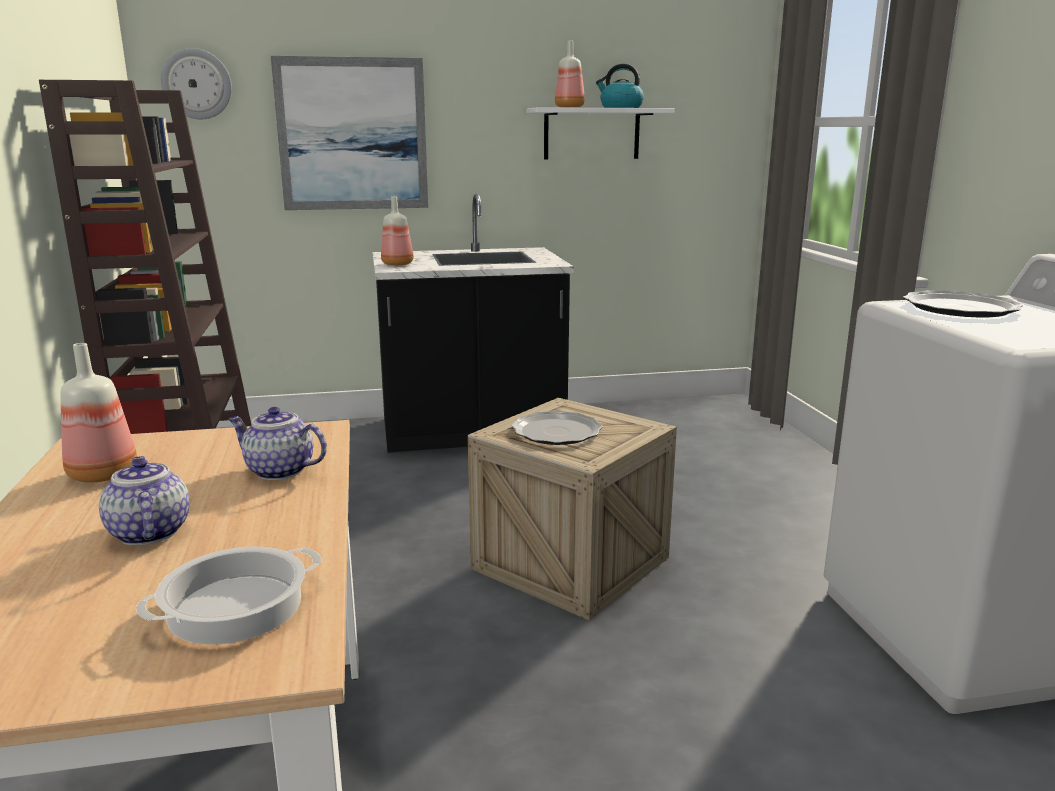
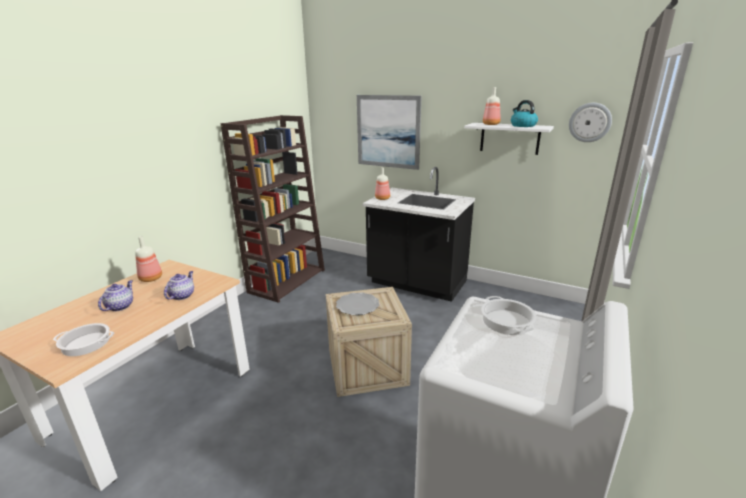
camera: 40 degrees right, 5 degrees up
wall clock [161,48,232,119] -> wall clock moved to [569,103,612,142]
teapot [228,407,327,480] -> teapot turned 45 degrees clockwise [164,271,194,300]
plate [903,290,1023,317] -> cooking pot [481,296,537,335]

